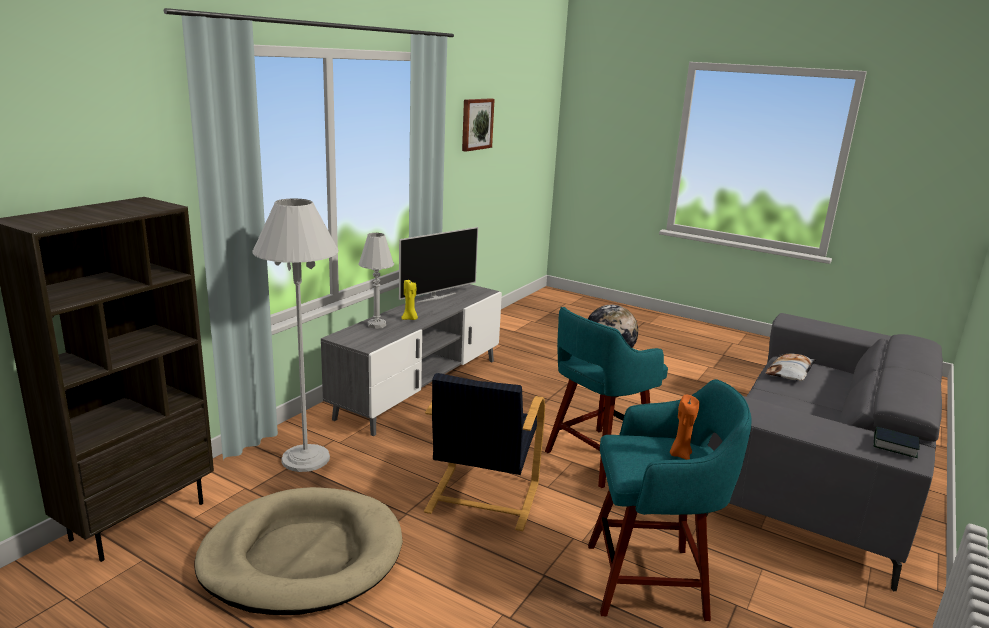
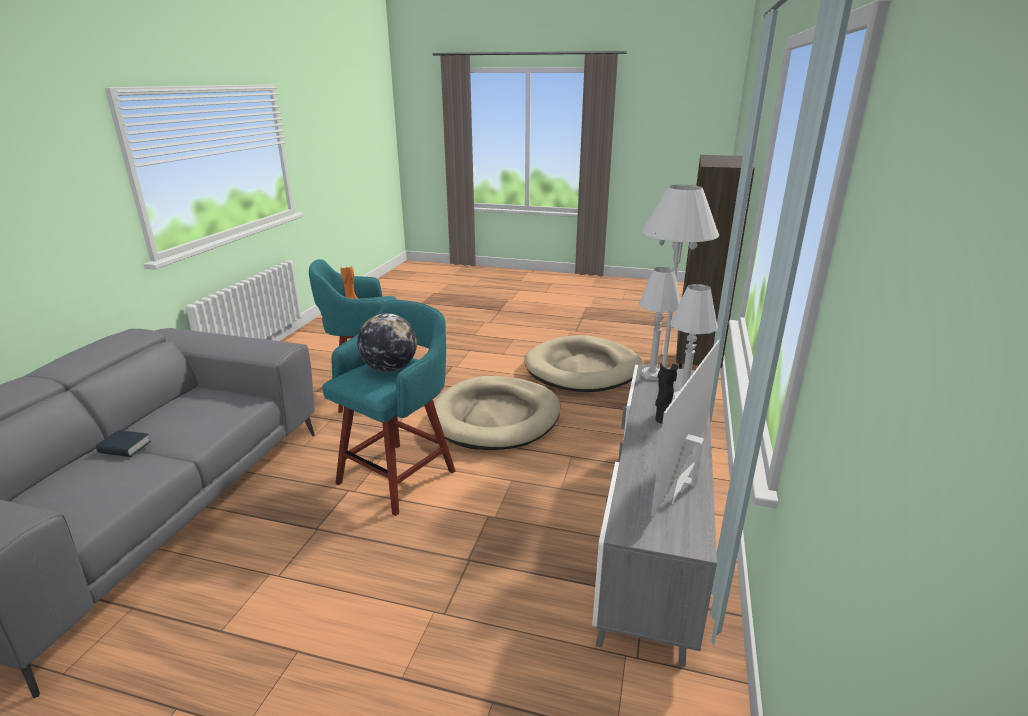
camera: 165 degrees right, 5 degrees up
yellow candle [401,280,418,320] -> black vase [655,363,678,424]
black armchair [424,373,545,531] -> beige dog bed [428,376,560,450]
picture [462,98,495,152] -> none
pillow [765,353,816,381] -> none
book [874,426,920,458] -> book moved to [96,430,151,457]
none -> white table lamp [638,267,681,381]

